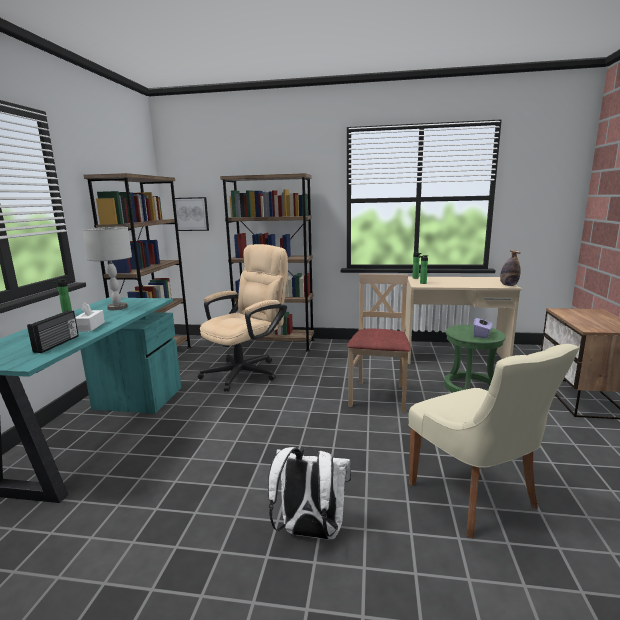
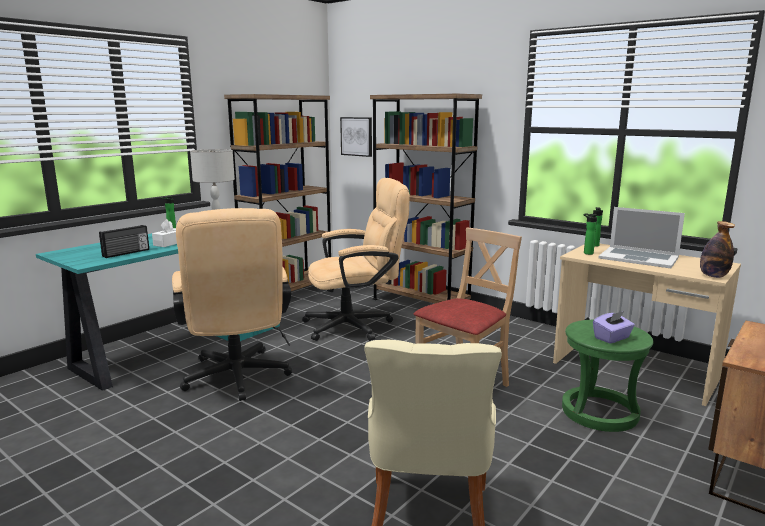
camera: 30 degrees right, 0 degrees up
white backpack [268,447,351,540] -> none
none -> beige office chair [172,208,292,401]
none -> laptop [598,207,685,268]

